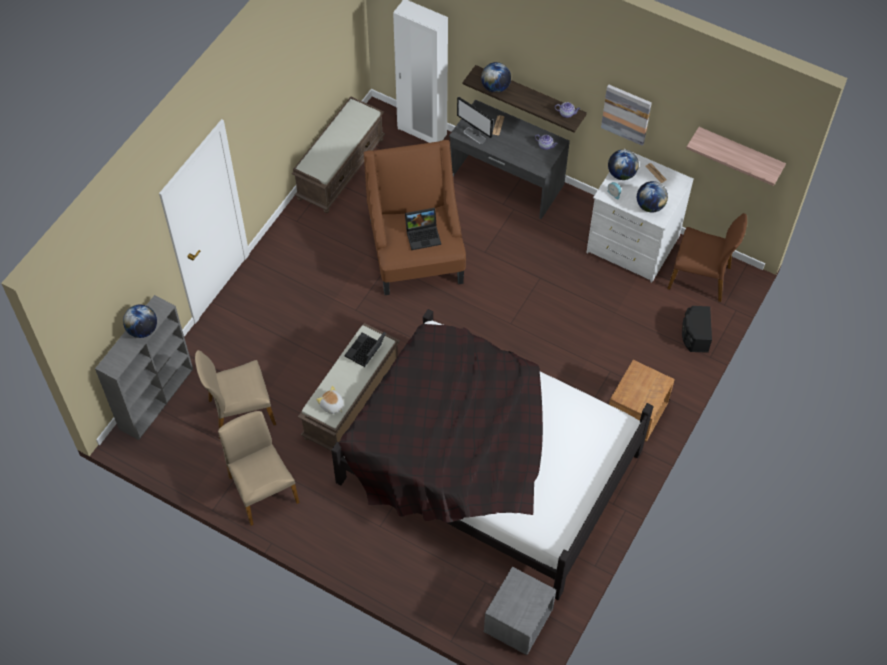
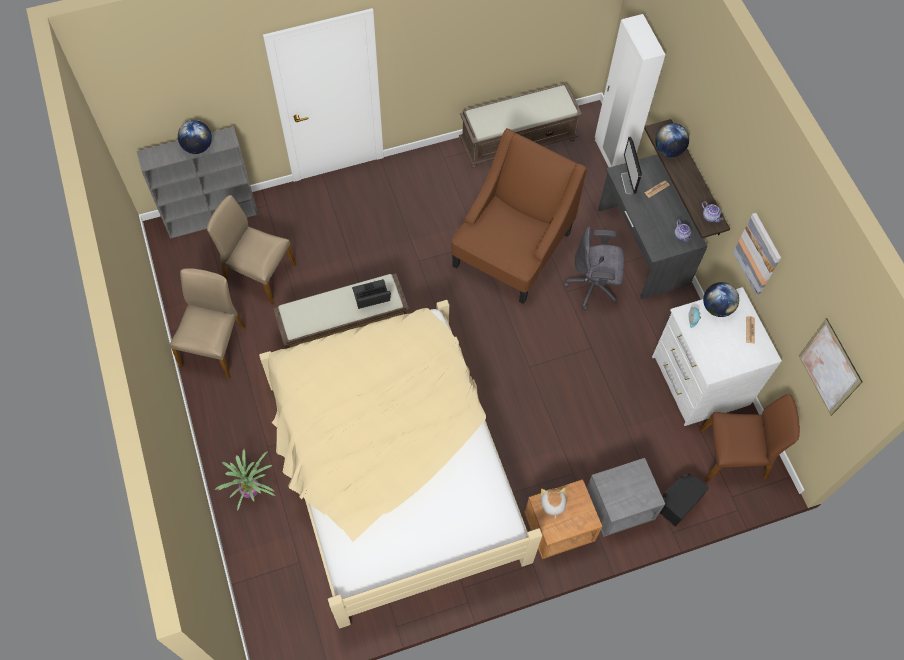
camera: 40 degrees right, 5 degrees up
plush toy [316,386,344,414] -> plush toy moved to [541,487,566,519]
black bed [331,309,653,600] -> beige bed [259,300,543,628]
laptop [405,208,441,250] -> none
grey nightstand [483,567,556,655] -> grey nightstand moved to [587,458,665,537]
globe [637,181,668,212] -> none
brown chair [667,213,747,302] -> brown chair turned 60 degrees counterclockwise [700,394,800,481]
shelf [686,127,786,186] -> picture [799,318,863,416]
none -> potted plant [215,449,275,511]
none -> grey office chair [564,226,624,310]

